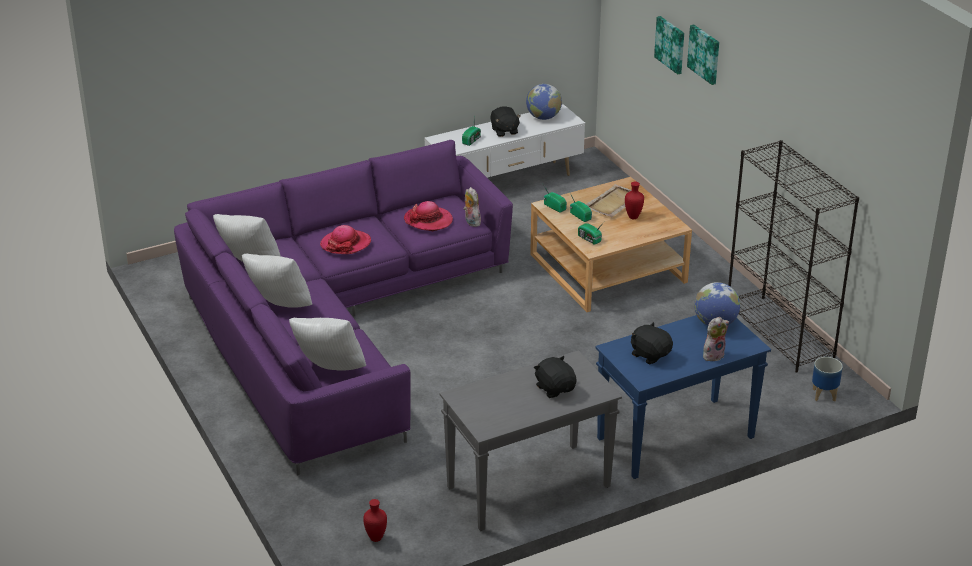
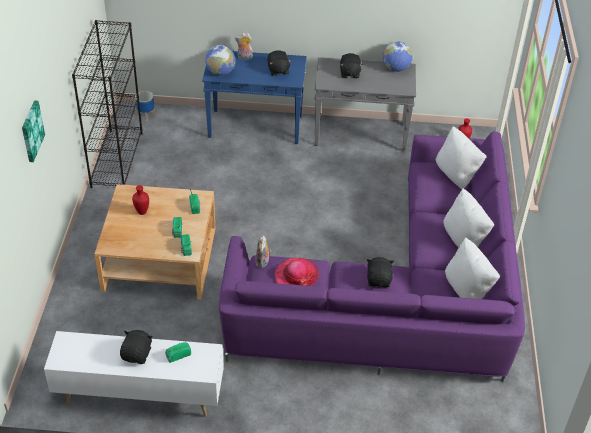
camera: 150 degrees left, 10 degrees up
hat [320,225,371,254] -> black plush toy [367,257,394,287]
globe [526,84,562,120] -> globe moved to [383,42,413,72]
beige tray [586,184,643,217] -> none
picture [654,16,684,75] -> none

